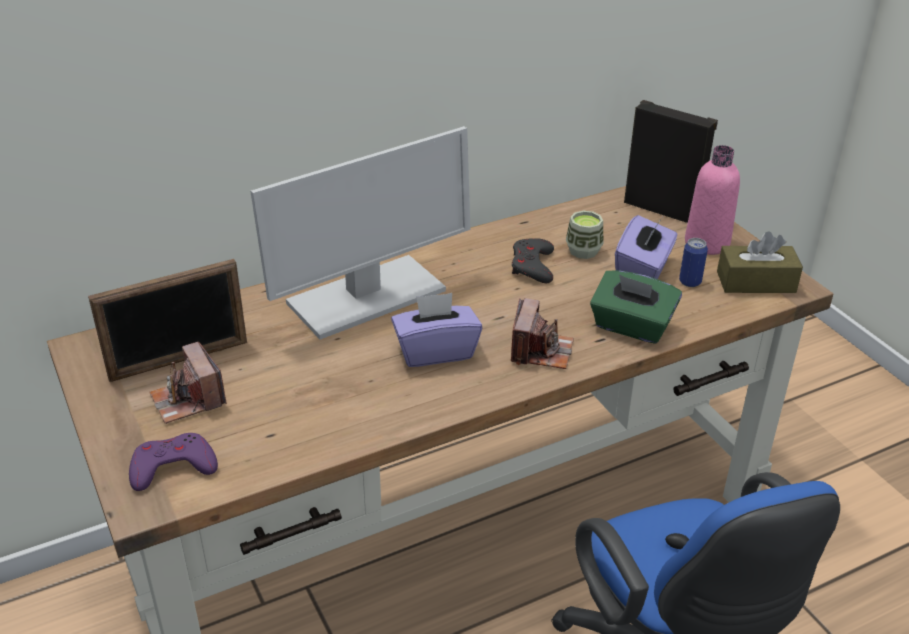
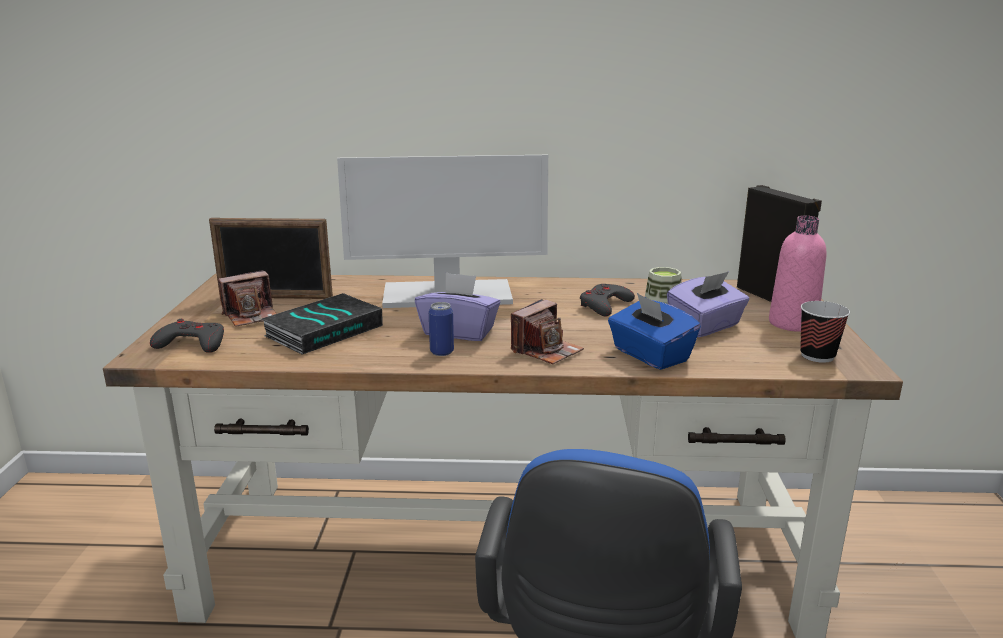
camera: 30 degrees right, 15 degrees down
purple game controller [129,433,218,491] -> grey game controller [150,319,224,353]
camera [150,342,227,424] -> camera turned 120 degrees counterclockwise [218,270,277,327]
green tissue box [590,271,682,344] -> blue tissue box [608,293,701,370]
can [679,238,708,287] -> can moved to [429,302,454,356]
brown tissue box [717,231,803,293] -> cup [800,301,850,363]
none -> book [261,293,383,355]

